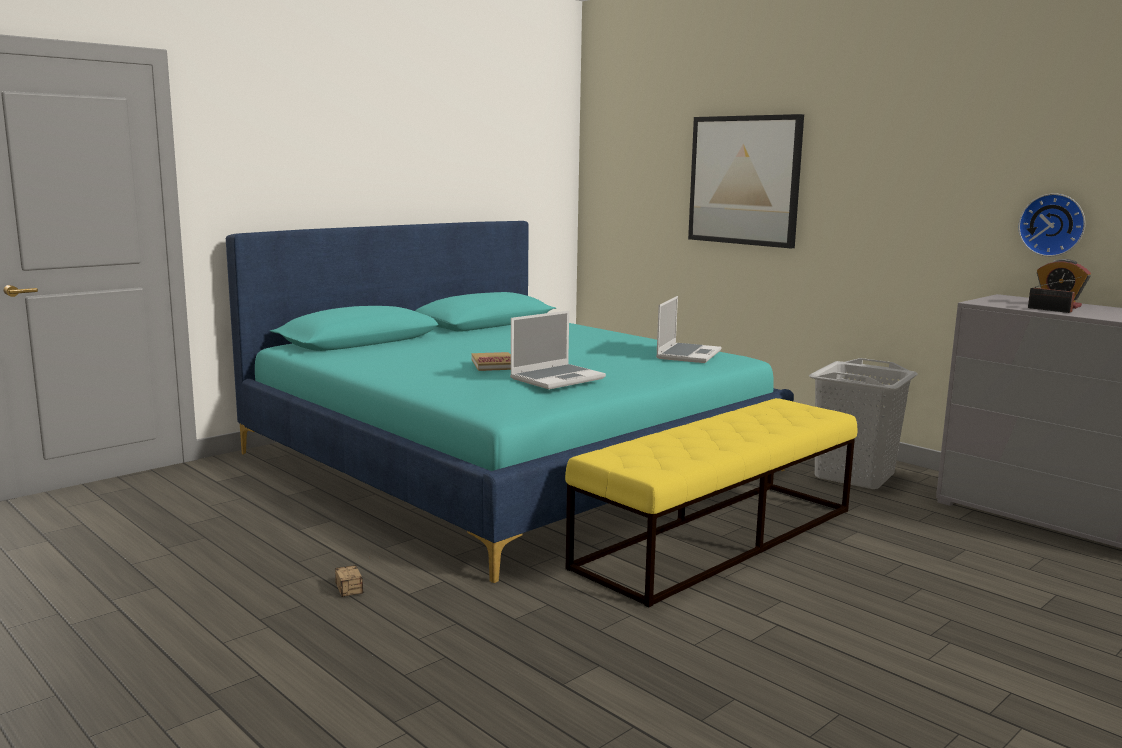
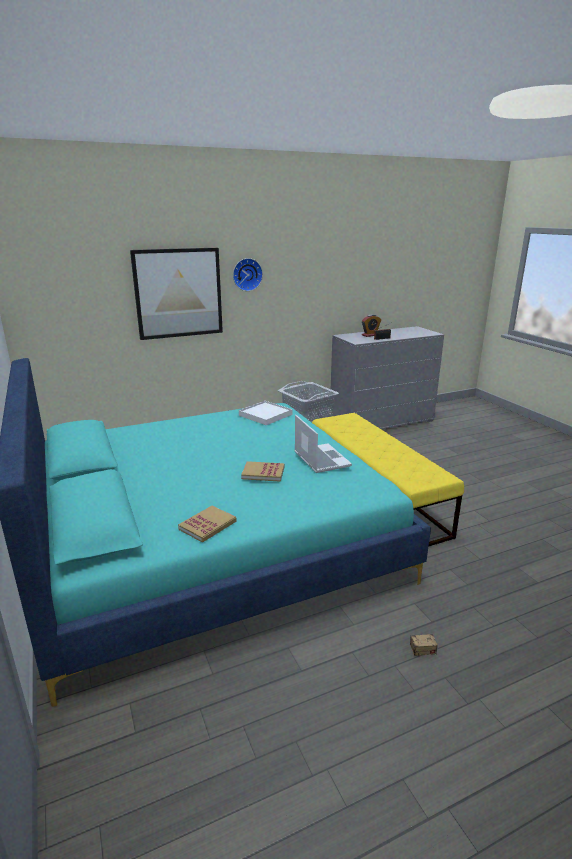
camera: 70 degrees left, 10 degrees up
laptop [656,296,721,363] -> white tray [239,401,293,425]
wall clock [1018,193,1085,257] -> wall clock moved to [233,258,263,291]
none -> book [178,506,237,543]

